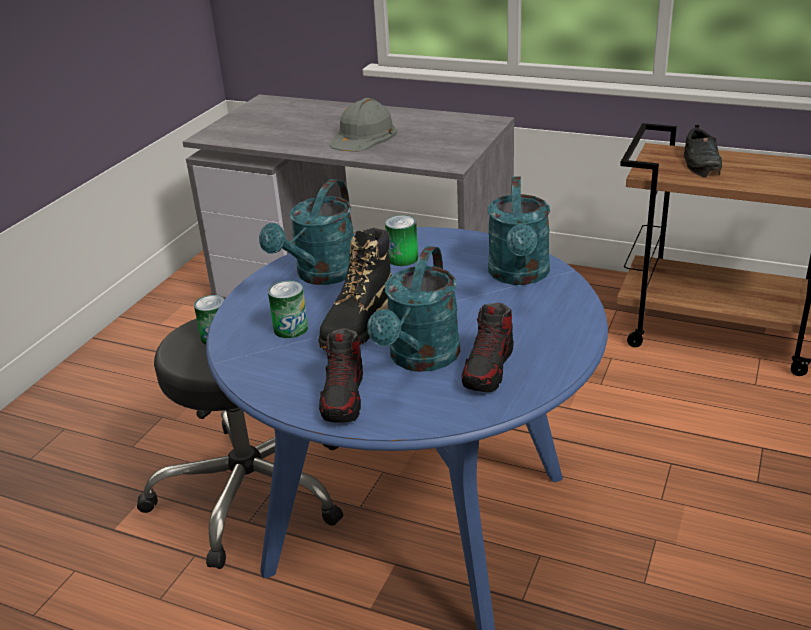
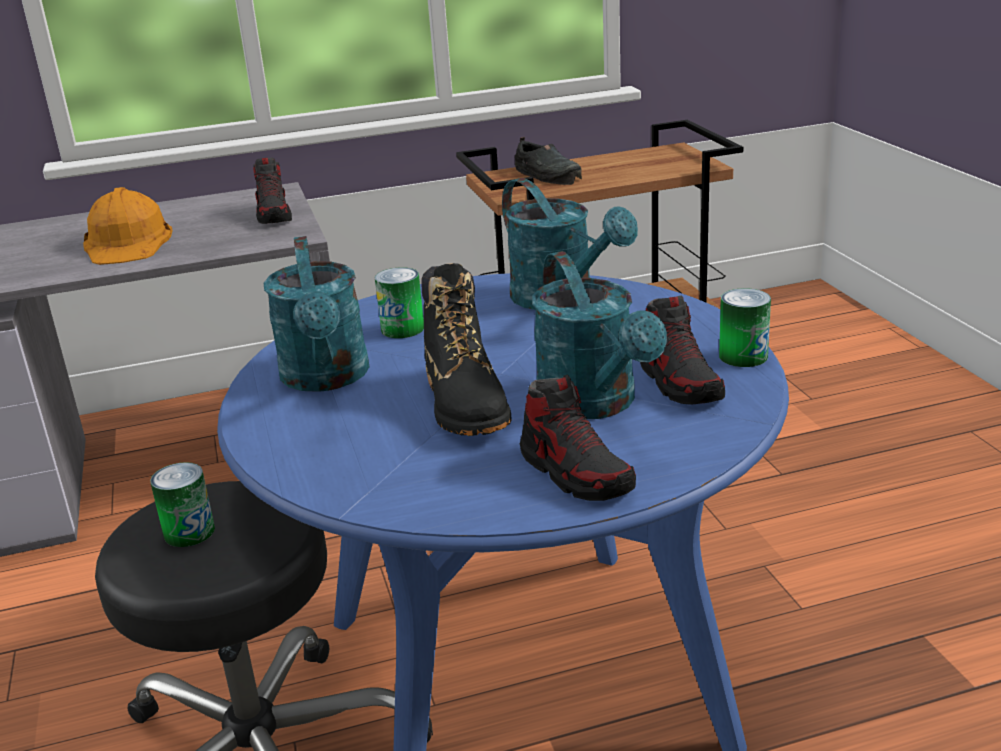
camera: 40 degrees left, 5 degrees down
can [268,281,308,338] -> can moved to [719,288,771,367]
grey hard hat [330,98,397,152] -> orange hard hat [83,187,173,265]
none -> shoe [253,158,292,224]

